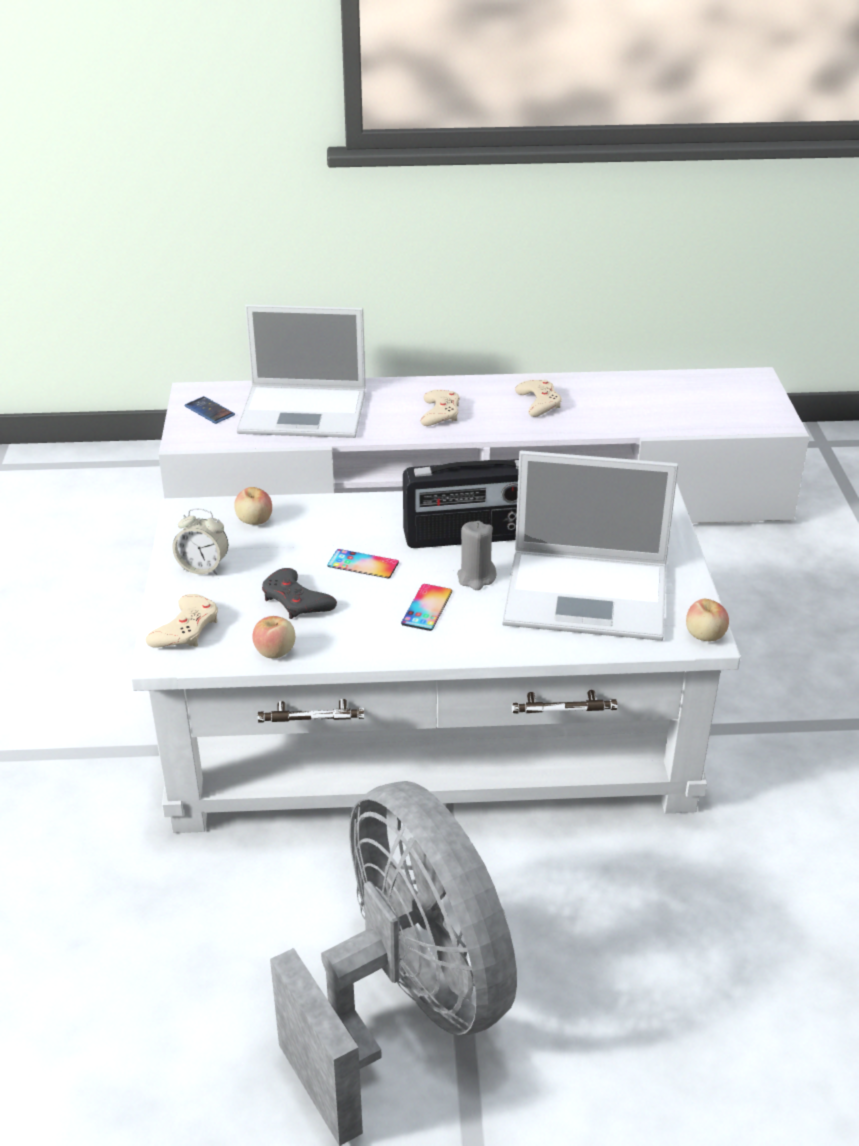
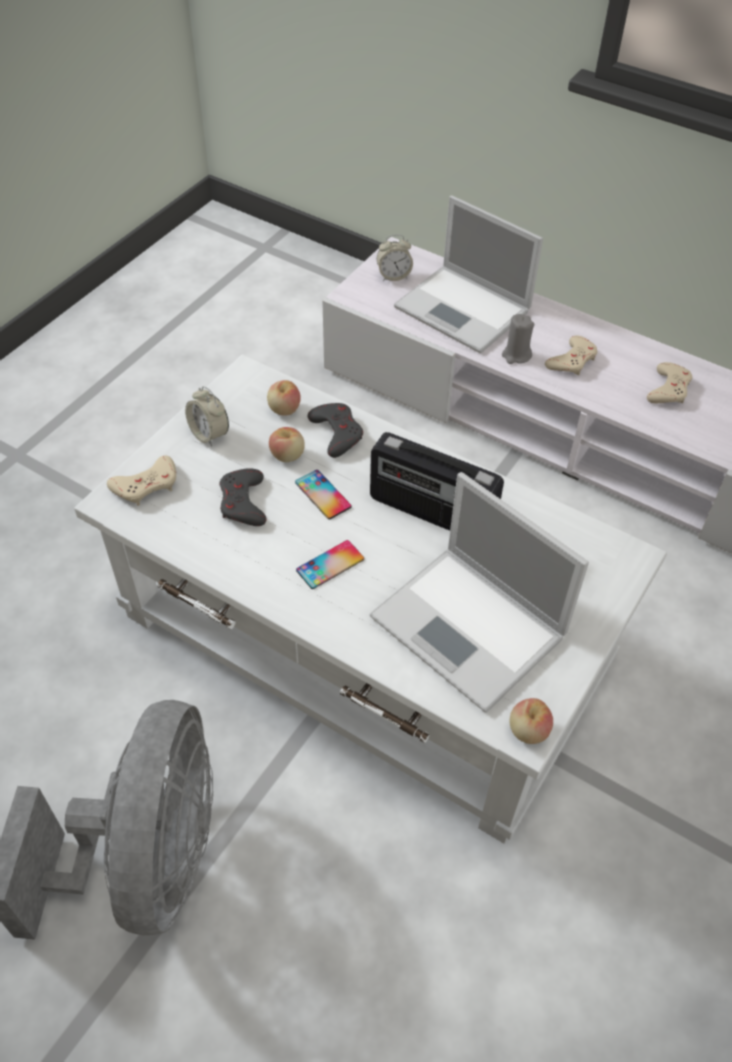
camera: 35 degrees right, 15 degrees up
phone [185,396,235,424] -> alarm clock [377,234,413,281]
apple [252,616,295,658] -> apple moved to [269,427,305,462]
grey candle [457,521,497,590] -> grey candle moved to [502,314,534,364]
none -> grey game controller [307,403,363,458]

